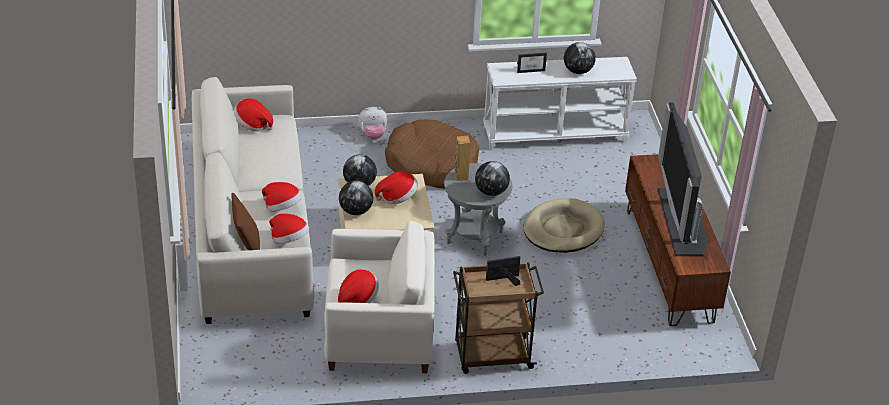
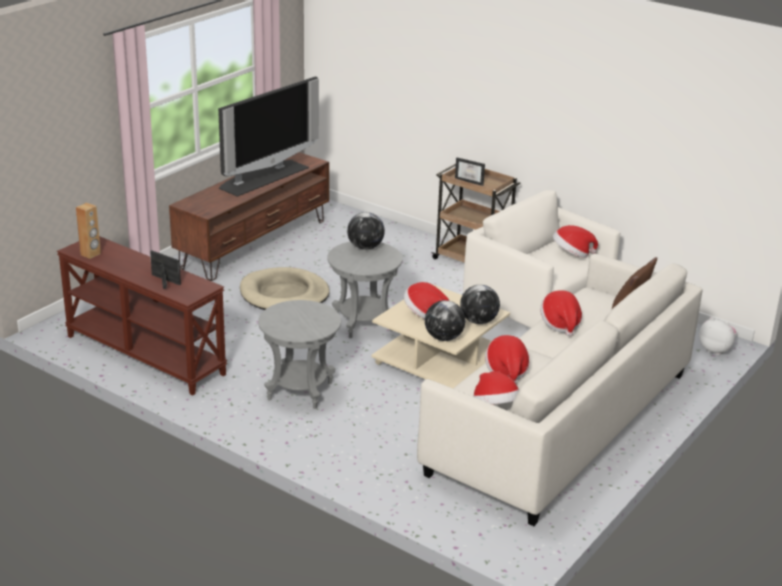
camera: 135 degrees left, 10 degrees down
hat [269,214,309,244] -> hat moved to [485,335,529,383]
plush toy [358,107,387,140] -> plush toy moved to [699,317,736,355]
brown dog bed [385,119,479,189] -> grey side table [258,300,341,409]
brown speaker [455,136,470,181] -> brown speaker moved to [76,203,101,259]
white console table [483,57,637,151] -> brown console table [57,236,227,395]
globe [564,42,596,74] -> none

